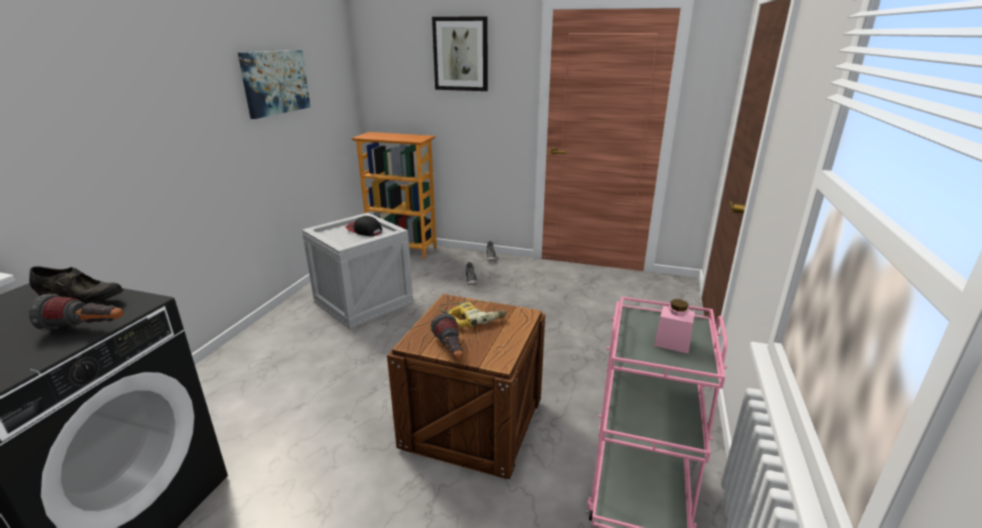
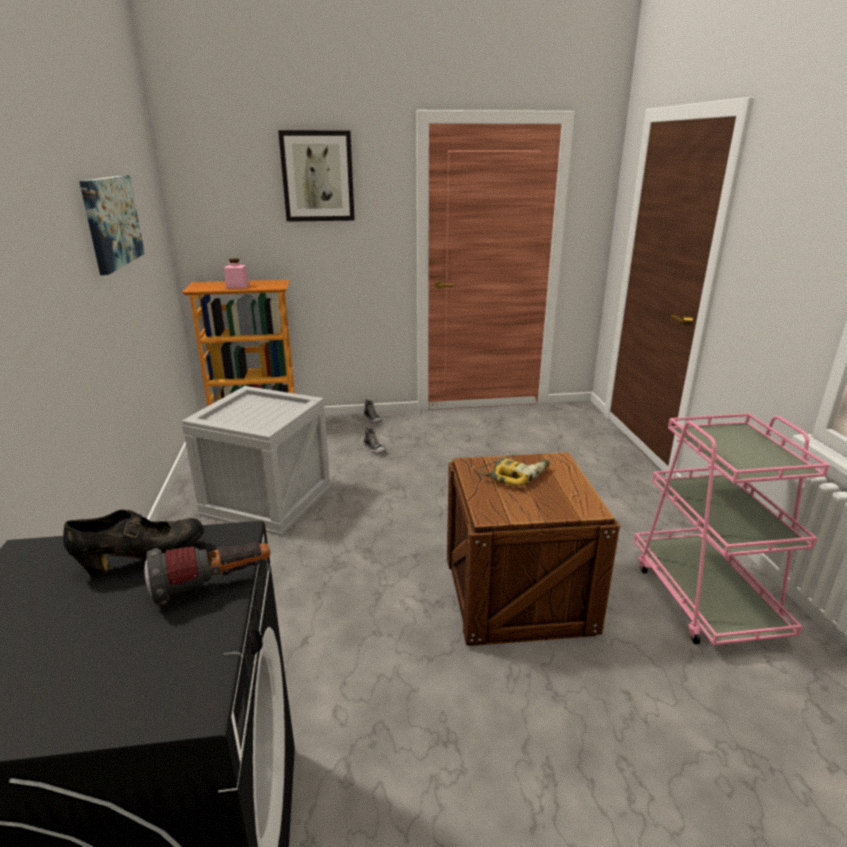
camera: 25 degrees left, 0 degrees up
cap [346,216,382,236] -> none
flashlight [431,313,462,359] -> none
pink jar [654,299,695,354] -> pink jar moved to [224,258,249,289]

